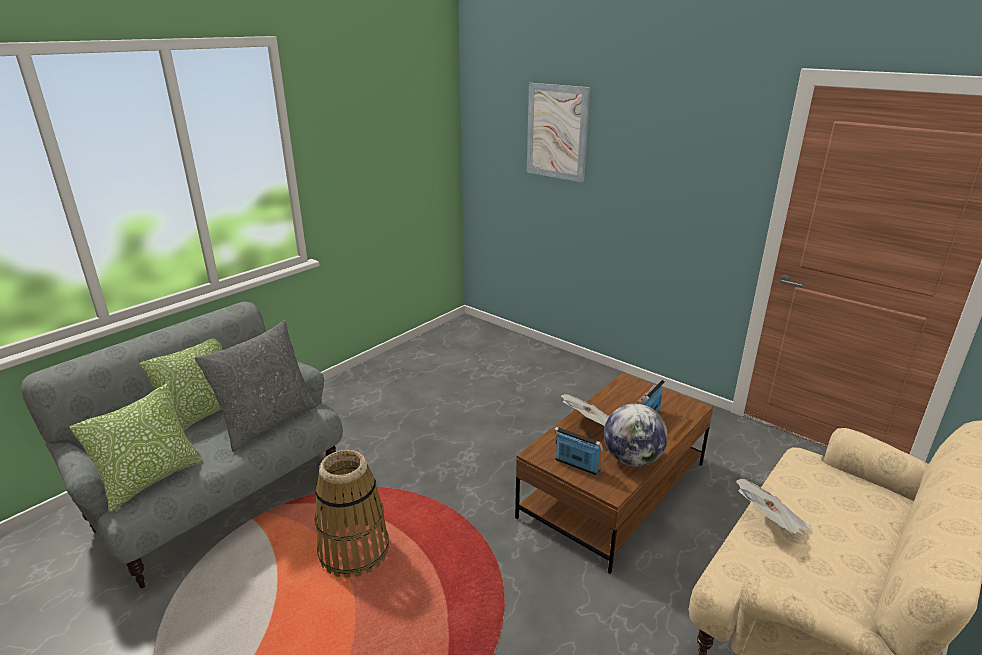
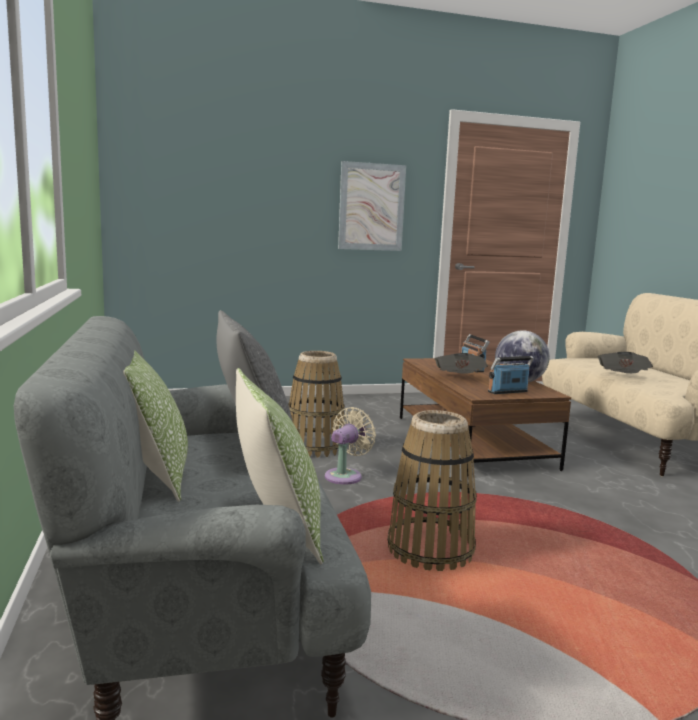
camera: 55 degrees left, 15 degrees down
picture [527,83,590,183] -> picture moved to [338,161,406,251]
none -> basket [288,351,345,458]
none -> beige fan [325,407,376,485]

